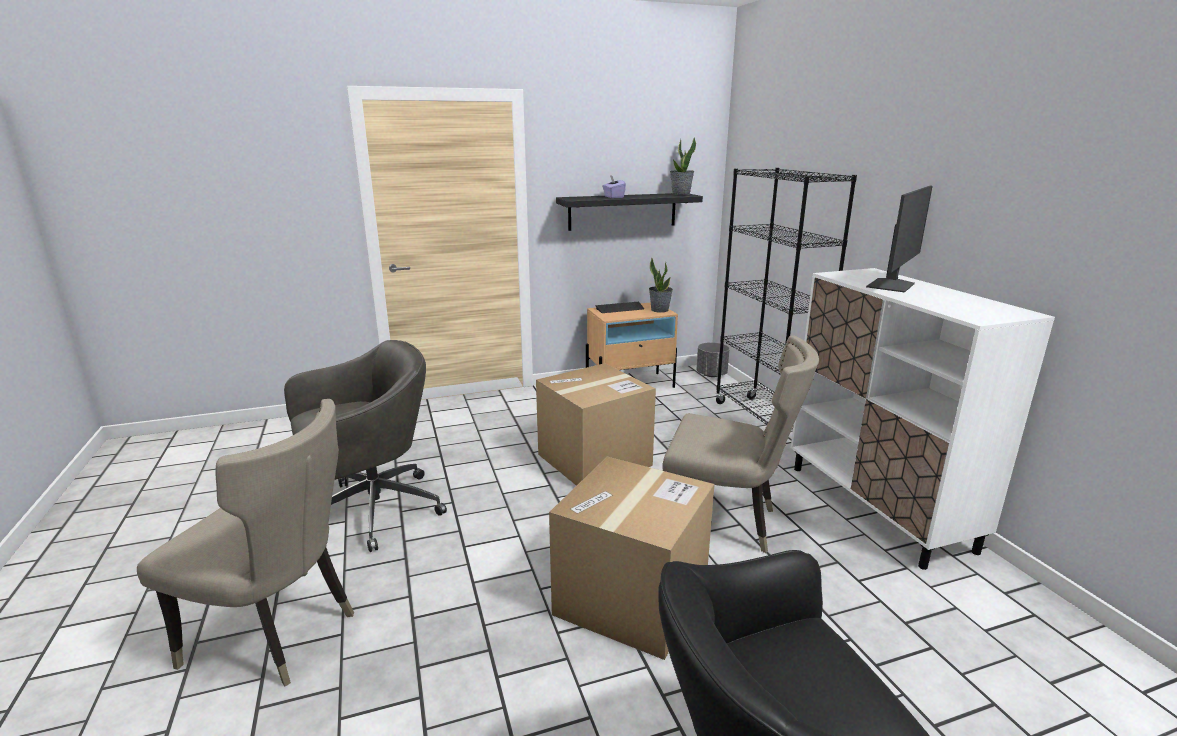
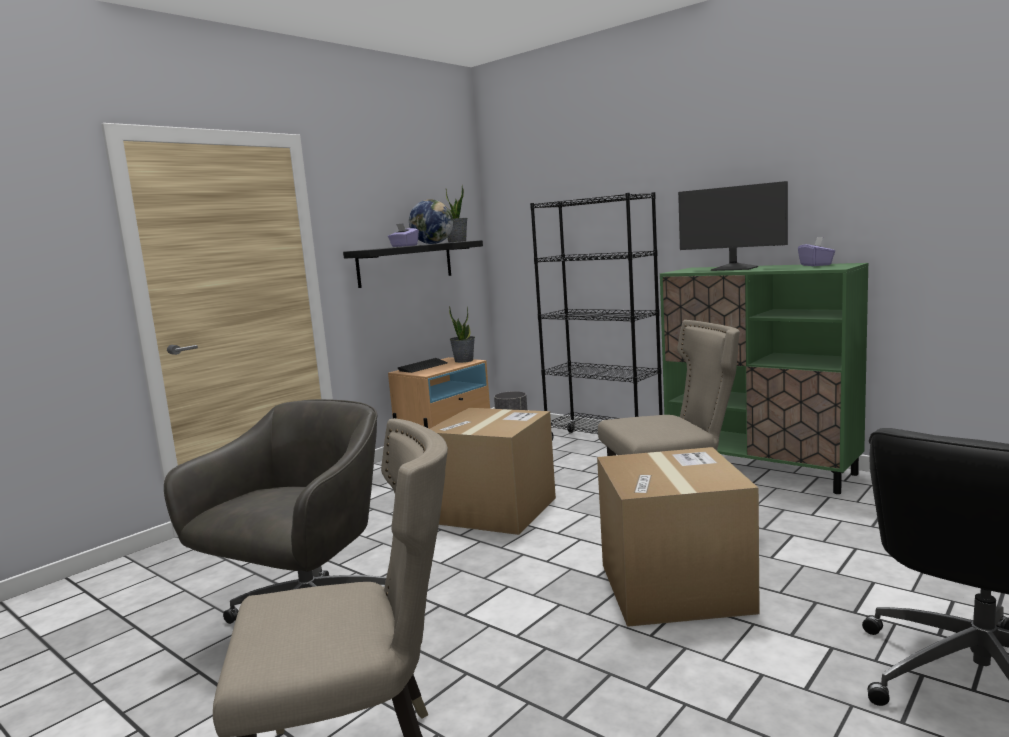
camera: 30 degrees left, 10 degrees down
white cabinet [791,268,1055,570] -> green cabinet [660,263,869,494]
monitor [866,186,933,293] -> monitor turned 120 degrees clockwise [678,181,788,271]
none -> globe [409,199,453,244]
none -> purple tissue box [798,237,835,266]

